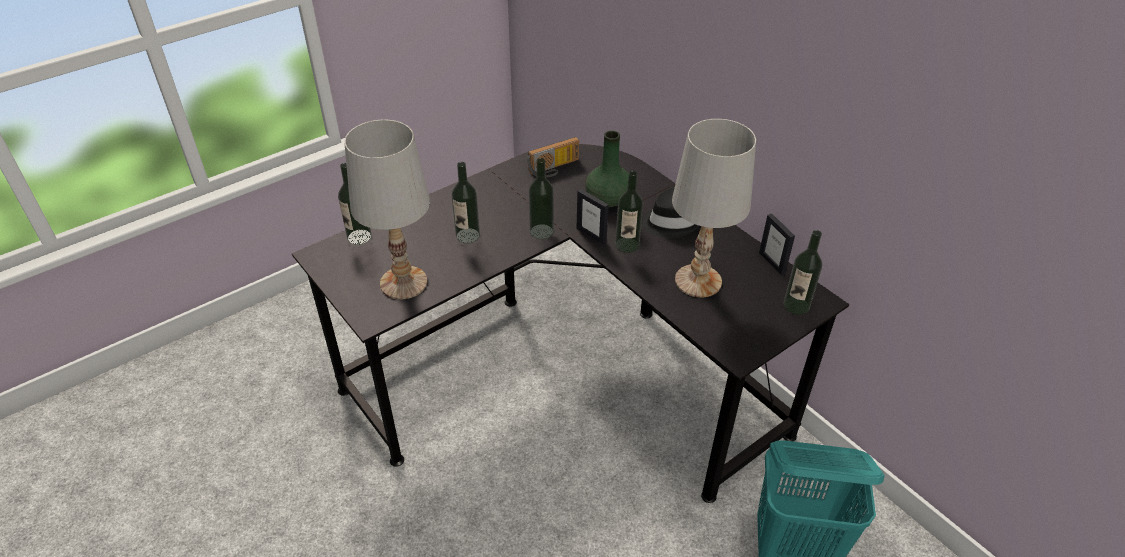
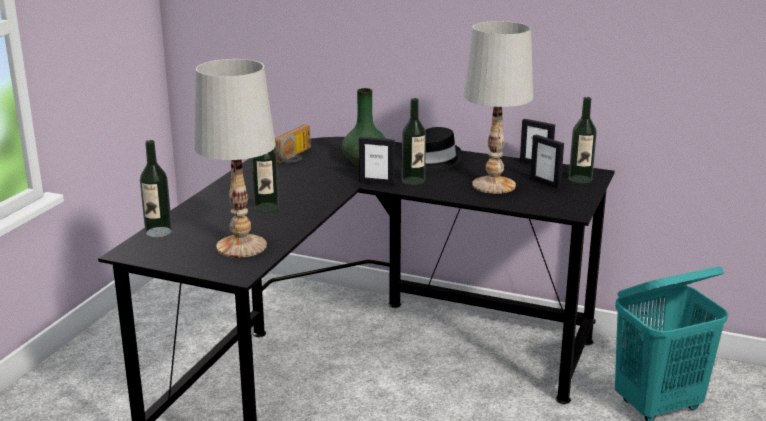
camera: 30 degrees left, 20 degrees down
bottle [529,158,554,239] -> none
none -> picture frame [530,135,564,189]

